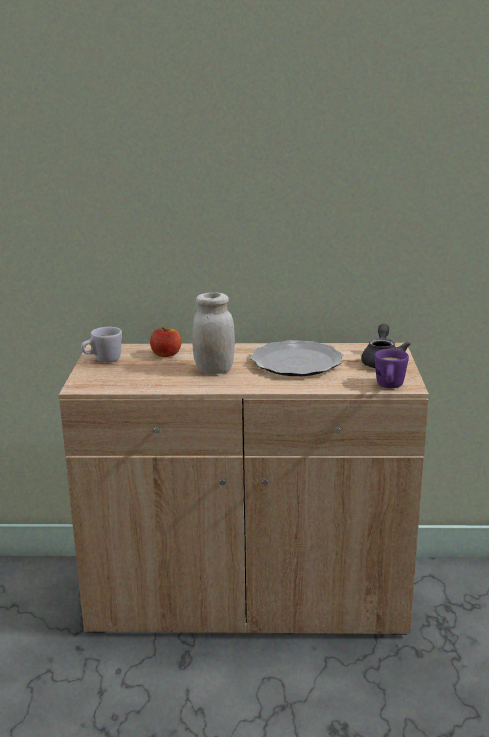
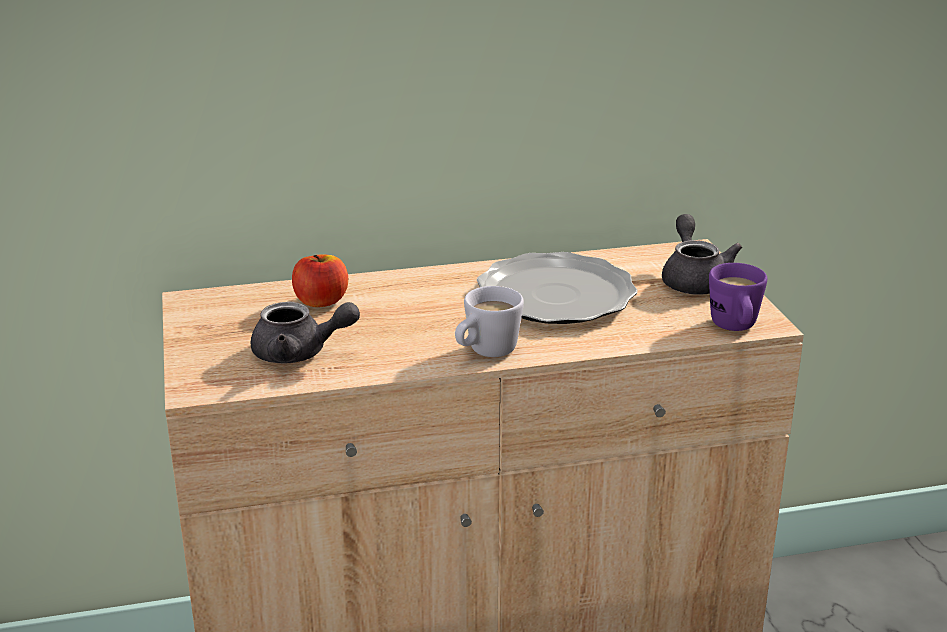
camera: 15 degrees left, 5 degrees up
white mug [81,327,122,363] -> white mug moved to [455,286,524,357]
white jar [192,293,235,374] -> none
none -> grey teapot [251,302,360,363]

